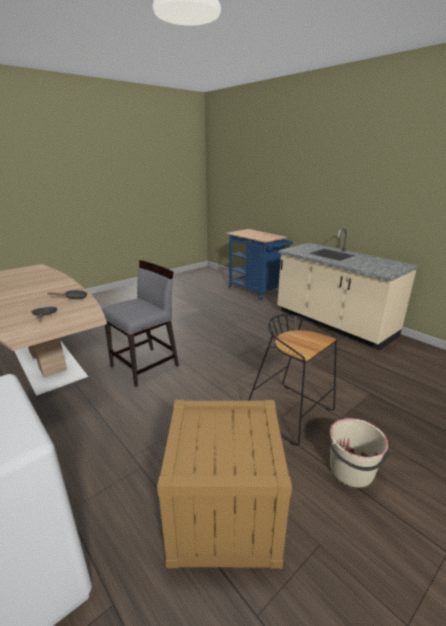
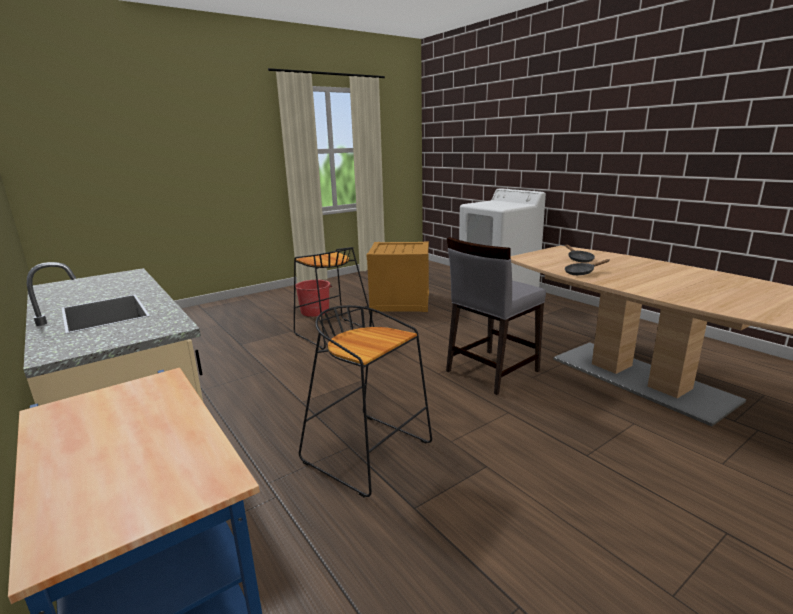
camera: 175 degrees left, 5 degrees down
beige bucket [330,418,390,488] -> red bucket [295,280,332,317]
none -> black stool [299,305,432,498]

